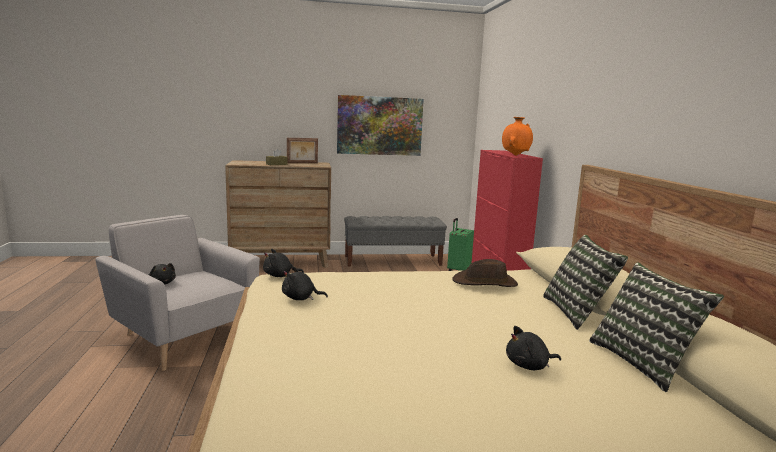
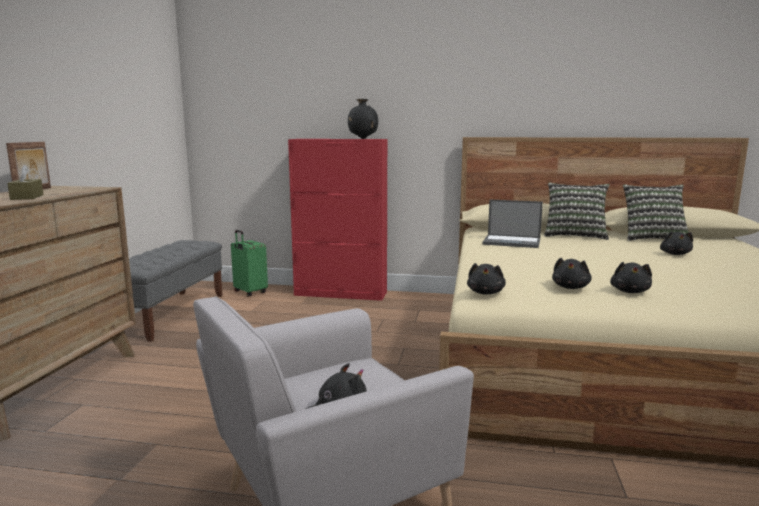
camera: 70 degrees left, 0 degrees up
picture [337,95,424,156] -> none
brown hat [452,259,518,287] -> laptop [483,200,543,248]
orange vase [502,117,533,156] -> black vase [348,99,378,139]
none -> black plush toy [610,262,652,293]

